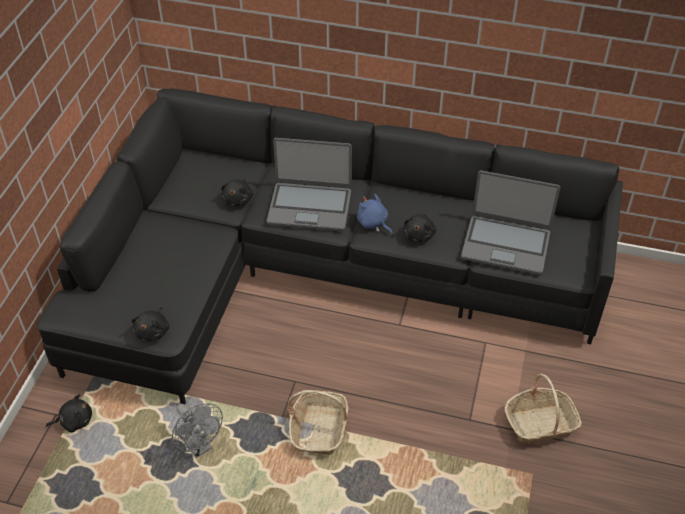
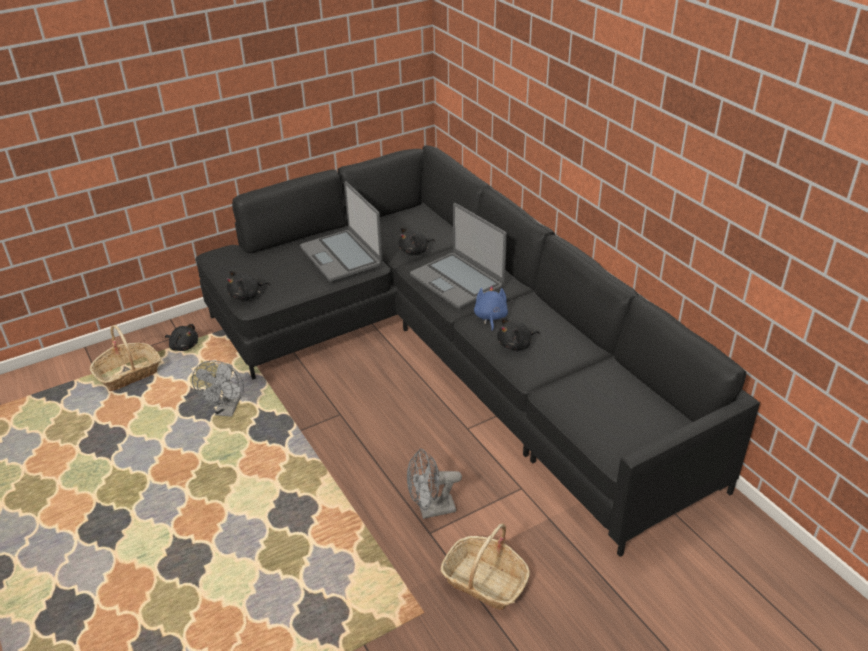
camera: 45 degrees right, 10 degrees down
basket [288,390,349,455] -> basket moved to [90,325,161,391]
laptop [461,170,560,275] -> laptop moved to [300,181,383,282]
none -> grey fan [407,448,462,519]

